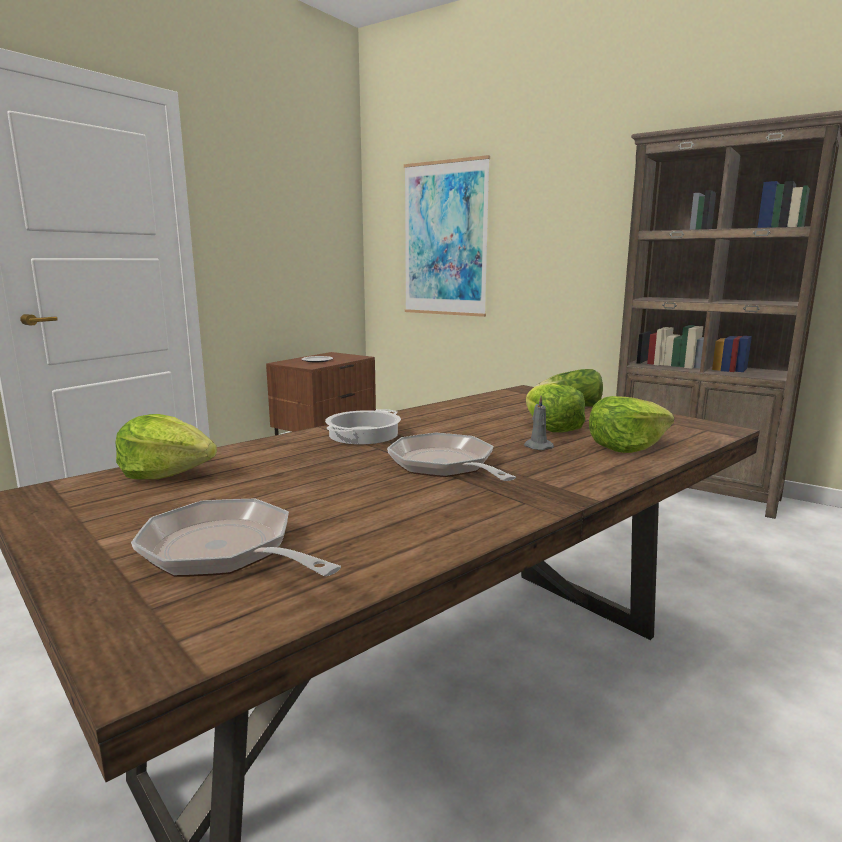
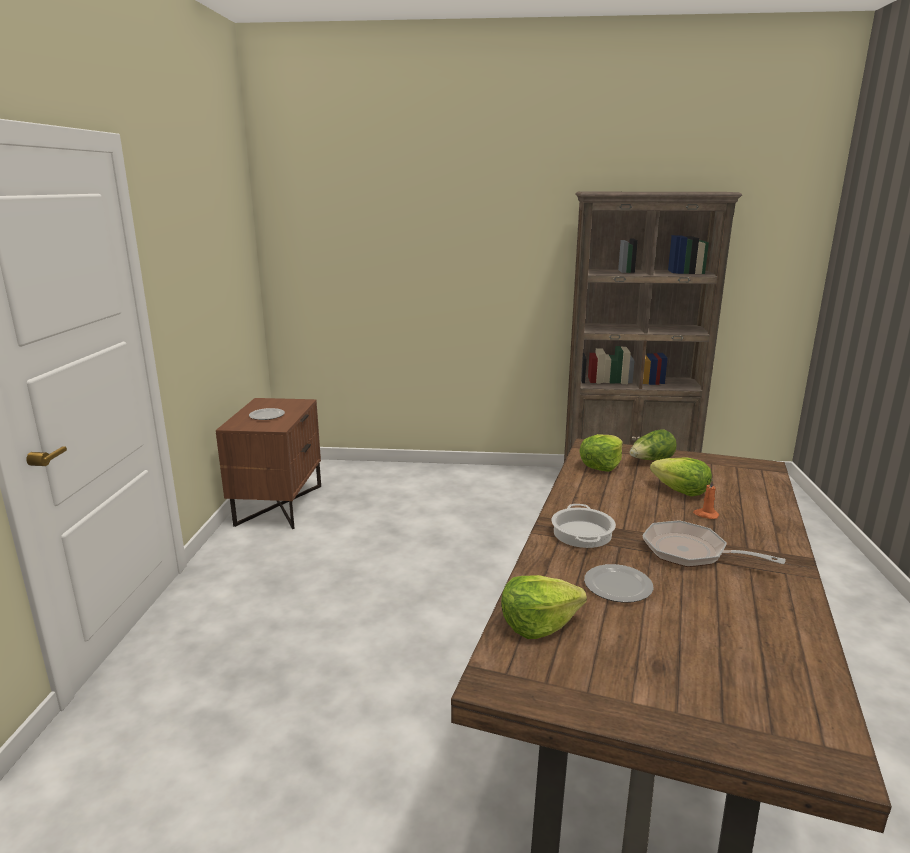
camera: 30 degrees left, 5 degrees up
frying pan [131,499,341,577] -> none
picture [404,155,490,317] -> none
grey candle [524,395,554,450] -> orange candle [693,480,719,519]
lettuce [589,396,674,453] -> lettuce moved to [579,434,623,472]
none -> plate [584,564,654,603]

